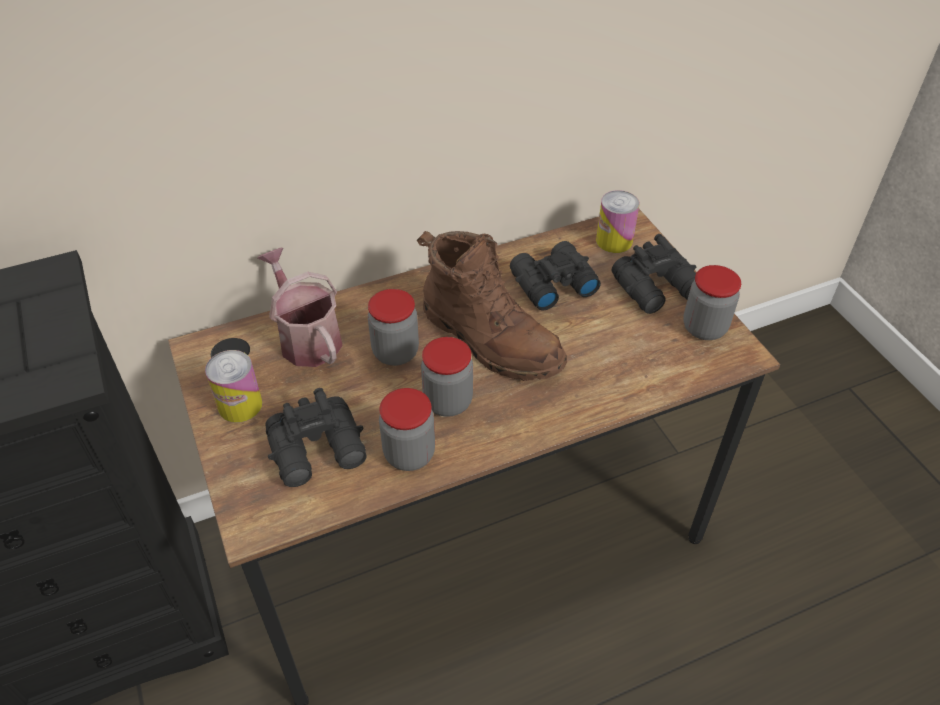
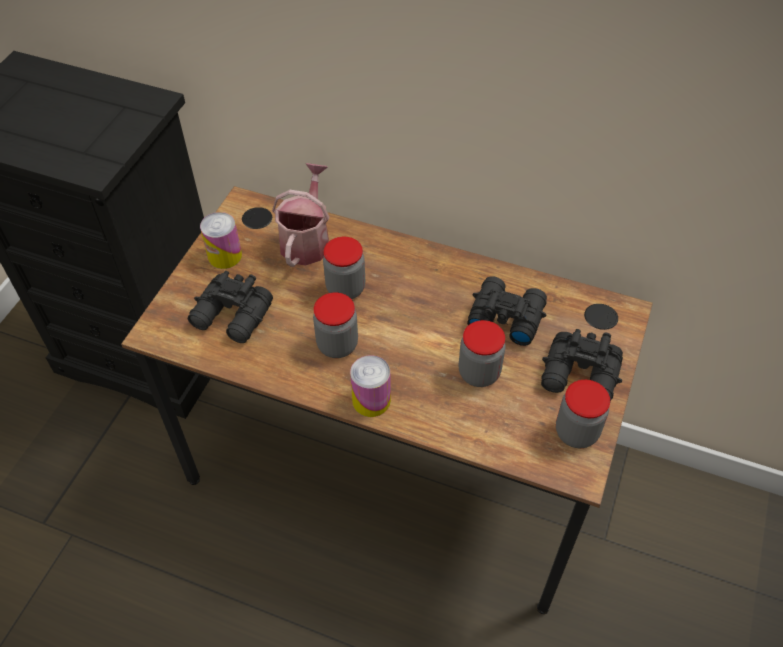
camera: 45 degrees right, 5 degrees up
jar [379,388,435,471] -> jar moved to [459,320,506,387]
brown boot [417,231,567,381] -> none
can [596,190,640,253] -> can moved to [350,355,391,417]

